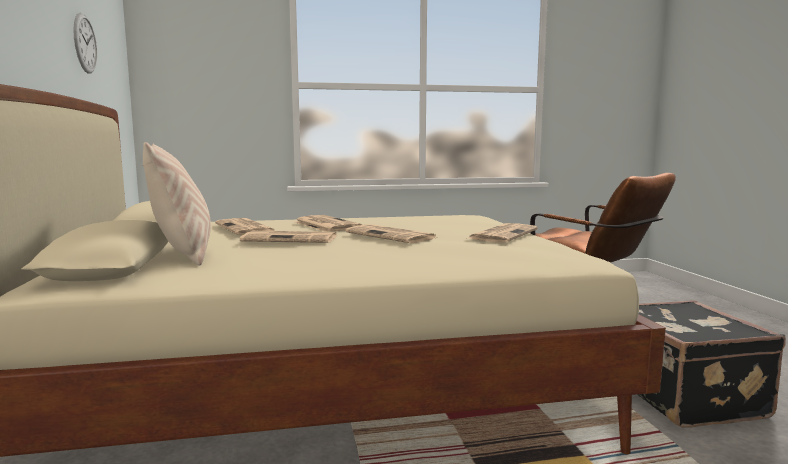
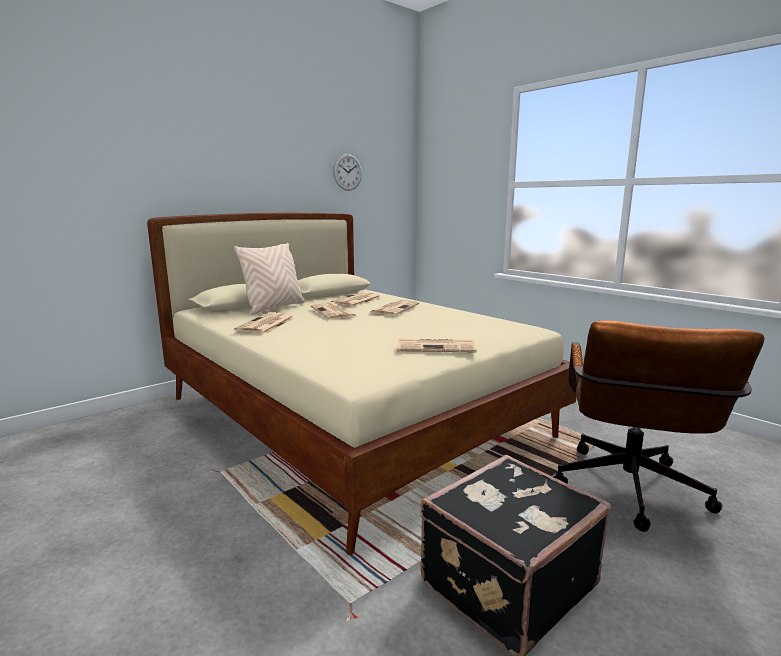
camera: 60 degrees right, 5 degrees up
newspaper [346,224,436,243] -> newspaper moved to [234,313,295,334]

